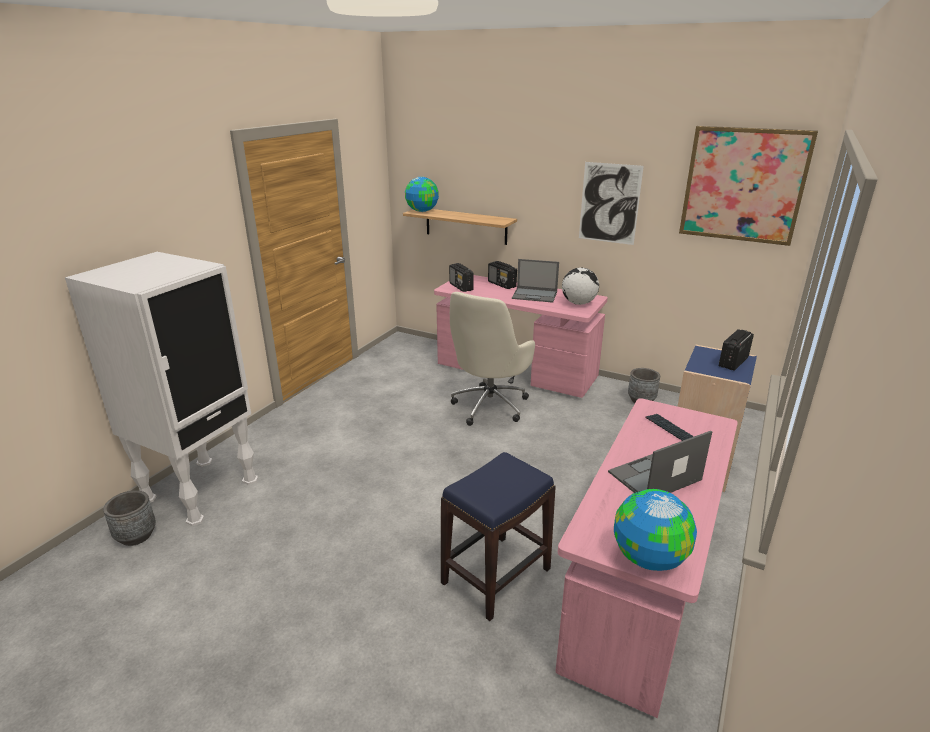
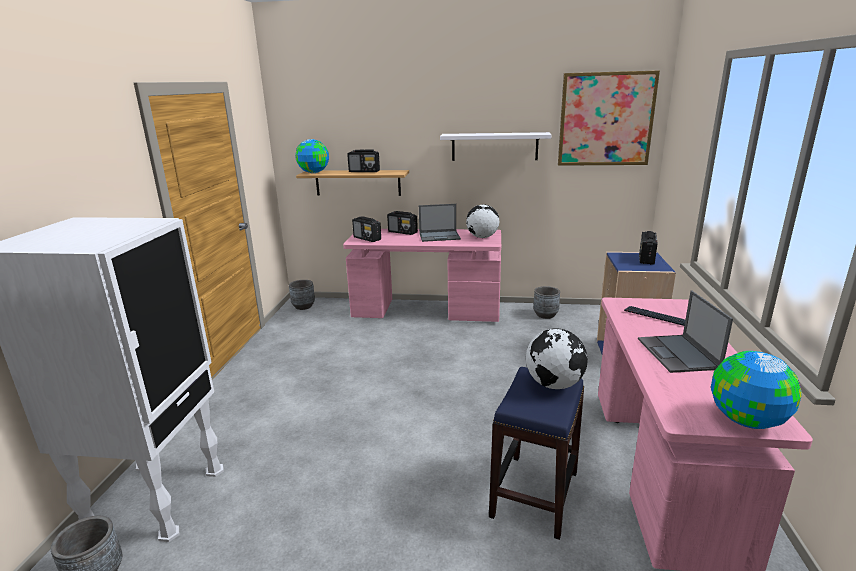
camera: 20 degrees left, 5 degrees down
beige office chair [450,292,535,426] -> none
picture [579,162,644,245] -> white shelf [440,132,551,161]
laptop [608,431,712,493] -> laptop turned 45 degrees counterclockwise [638,291,733,373]
none -> grey planter [289,280,315,310]
none -> radio [347,149,380,172]
none -> globe [526,328,588,389]

